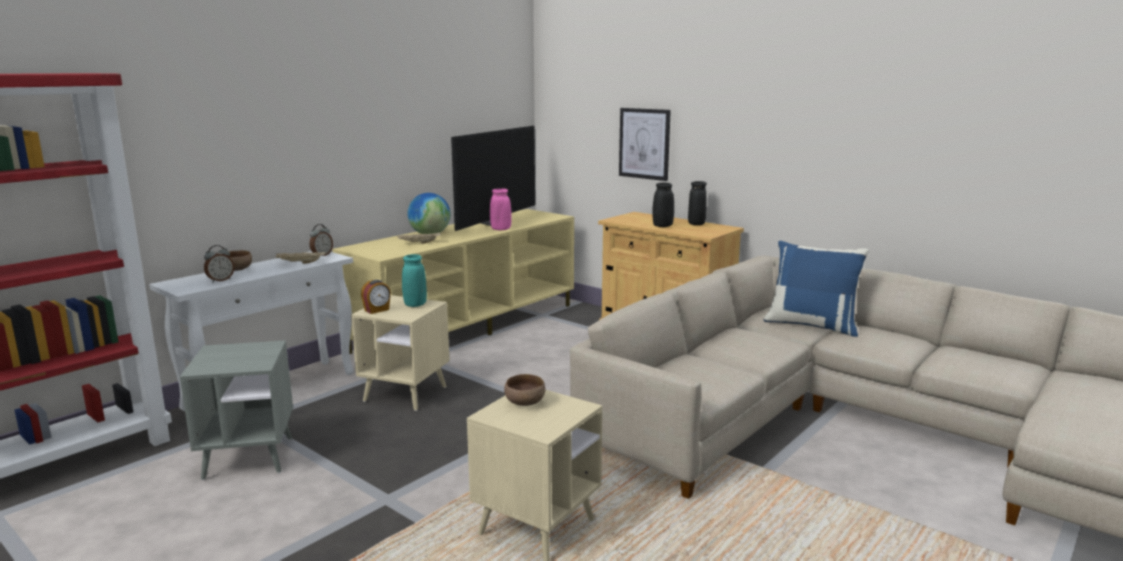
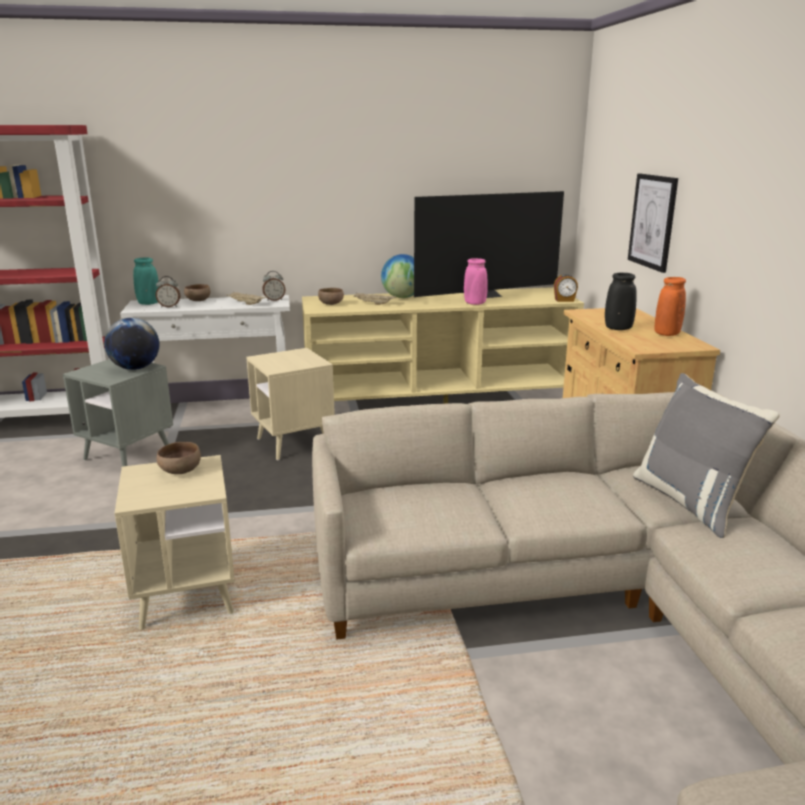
camera: 40 degrees right, 5 degrees up
alarm clock [361,280,391,314] -> alarm clock moved to [554,274,578,302]
turquoise vase [402,254,427,307] -> turquoise vase moved to [133,257,160,305]
black vase [688,181,707,225] -> orange vase [655,277,686,336]
blue pillow [763,241,869,337] -> grey pillow [633,373,780,538]
none -> globe [104,318,160,370]
none -> brown bowl [318,288,344,305]

